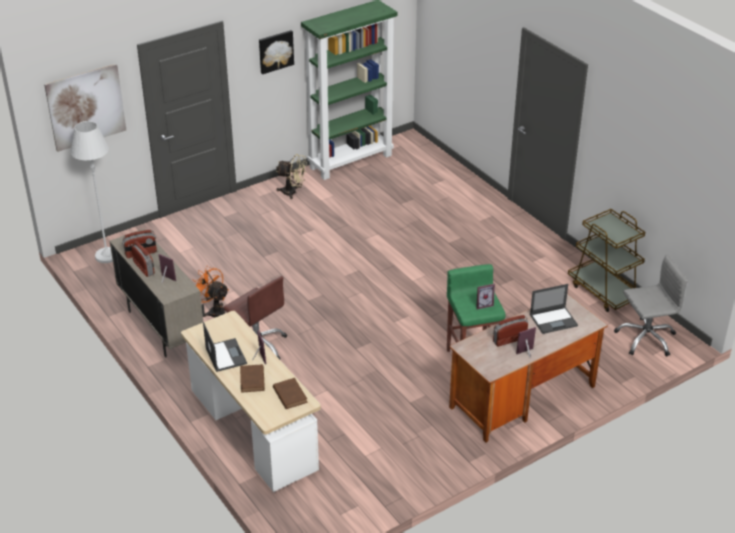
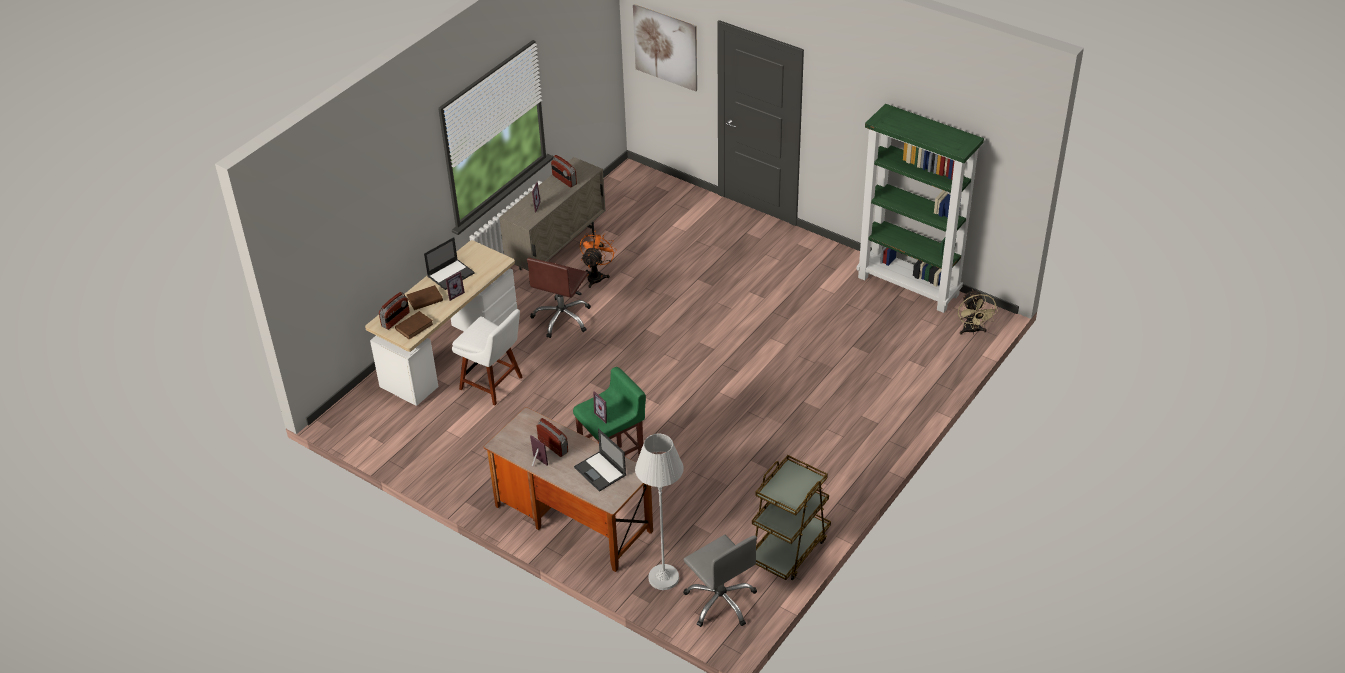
camera: 70 degrees right, 5 degrees up
white floor lamp [71,121,113,263] -> white floor lamp moved to [635,434,684,590]
radio [131,241,155,277] -> radio moved to [379,292,410,330]
picture [259,30,294,74] -> none
beige fan [276,154,307,199] -> beige fan moved to [958,289,998,335]
none -> white chair [452,309,523,405]

